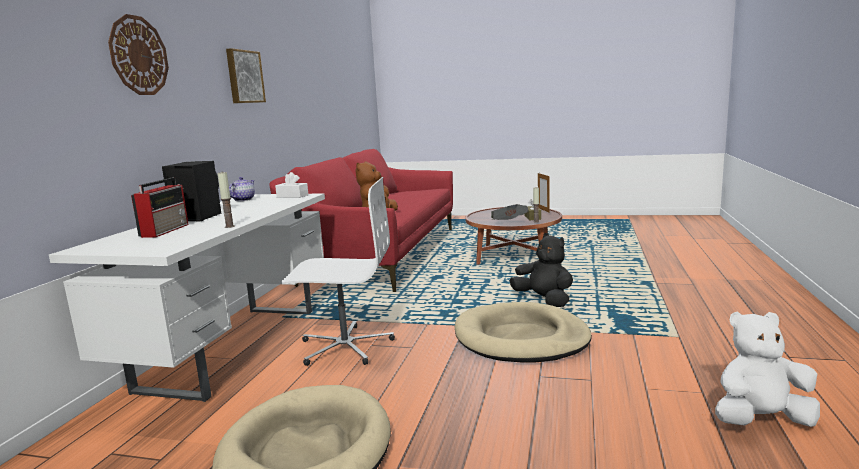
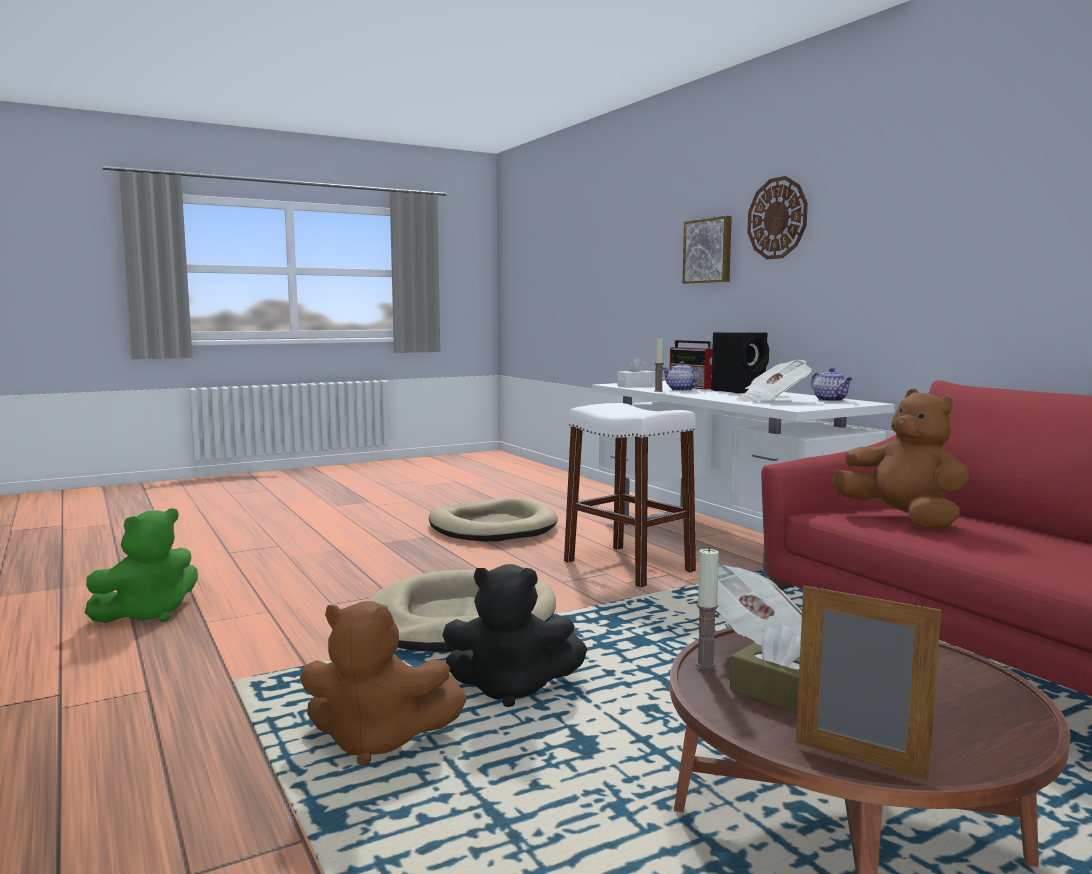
camera: 135 degrees right, 5 degrees down
picture [226,48,266,103] -> picture moved to [683,216,732,284]
white tissue box [275,172,308,198] -> white tissue box moved to [617,357,655,388]
white office chair [281,177,395,366] -> white stool [564,403,696,588]
white plush toy [715,311,820,427] -> green plush toy [85,508,198,623]
none -> brown plush toy [300,601,467,765]
none -> teapot [662,361,703,391]
none -> newspaper [737,360,812,402]

